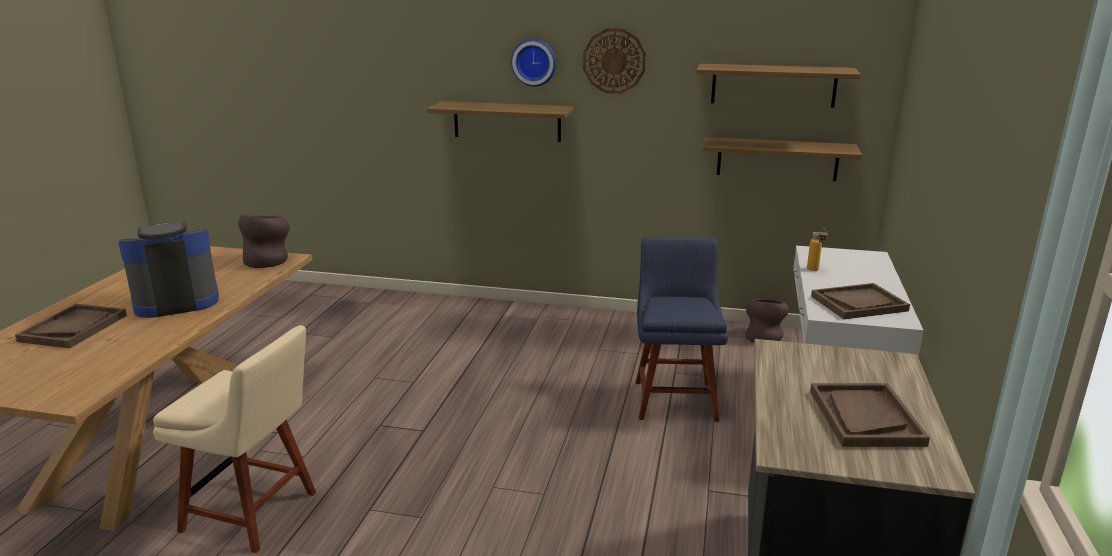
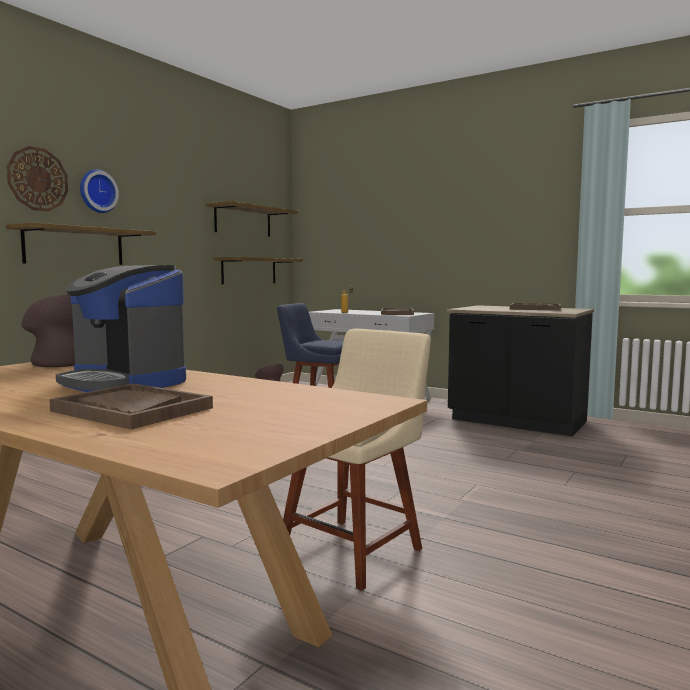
camera: 70 degrees left, 15 degrees down
coffee machine [118,222,219,318] -> coffee machine turned 45 degrees counterclockwise [56,265,186,392]
wall clock [583,28,646,94] -> wall clock moved to [7,146,68,212]

